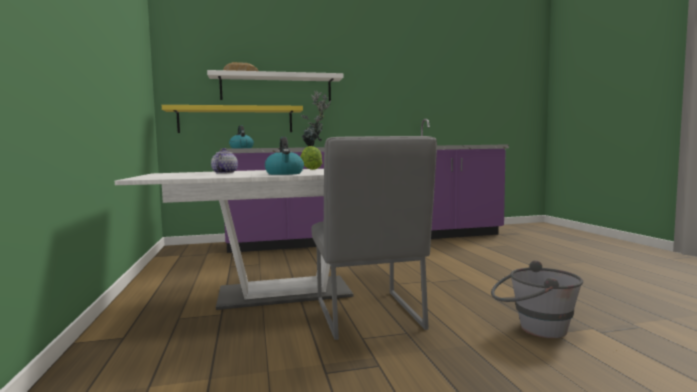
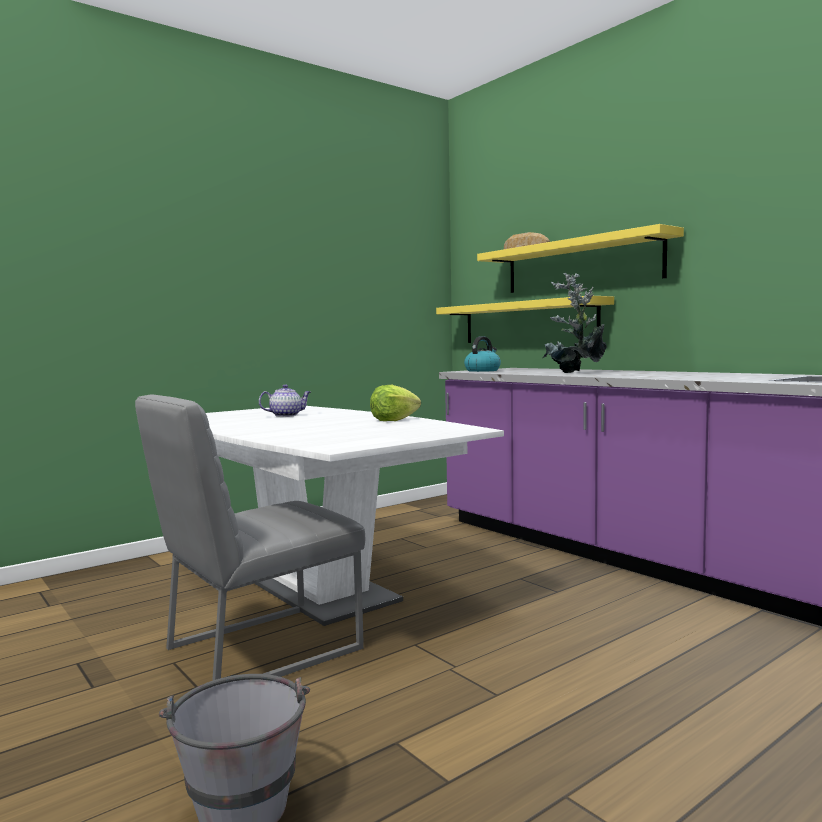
camera: 65 degrees right, 0 degrees up
white shelf [207,70,343,101] -> yellow shelf [477,224,684,293]
kettle [265,137,304,175] -> none

